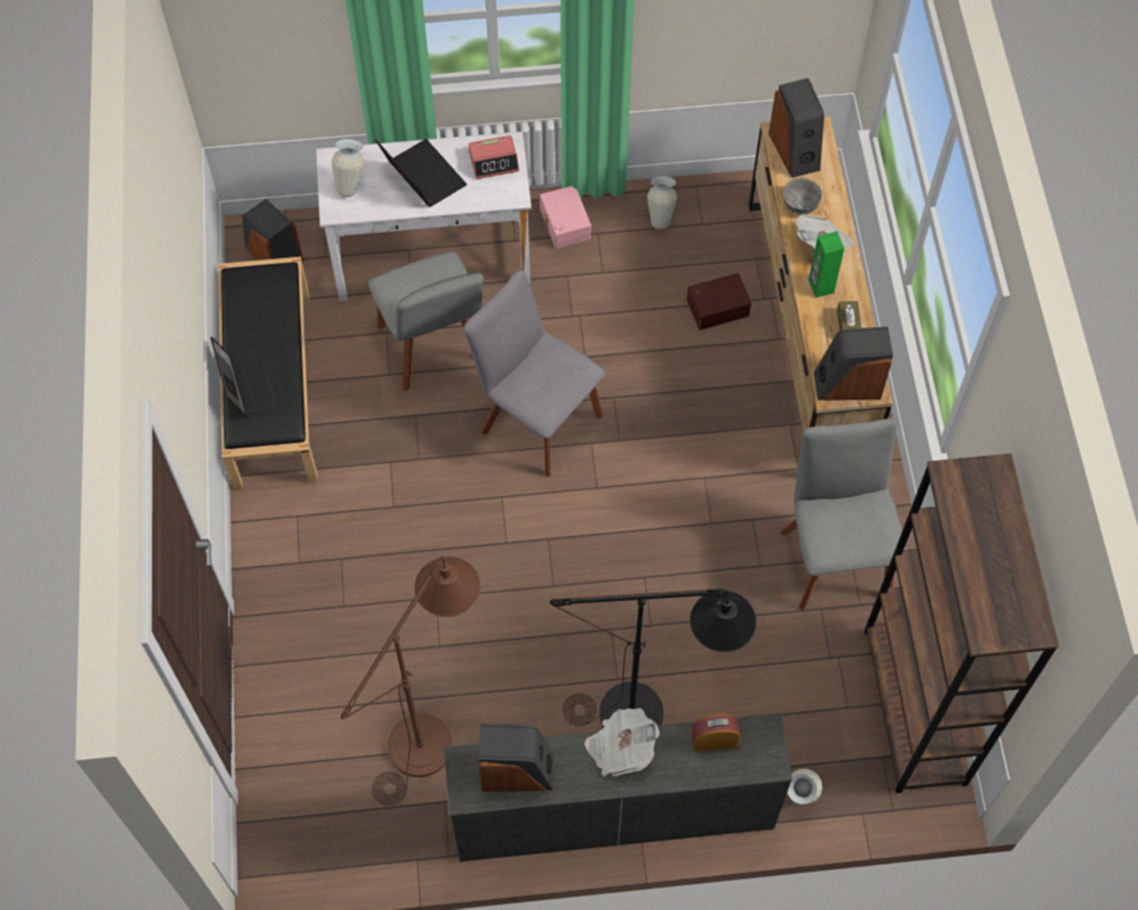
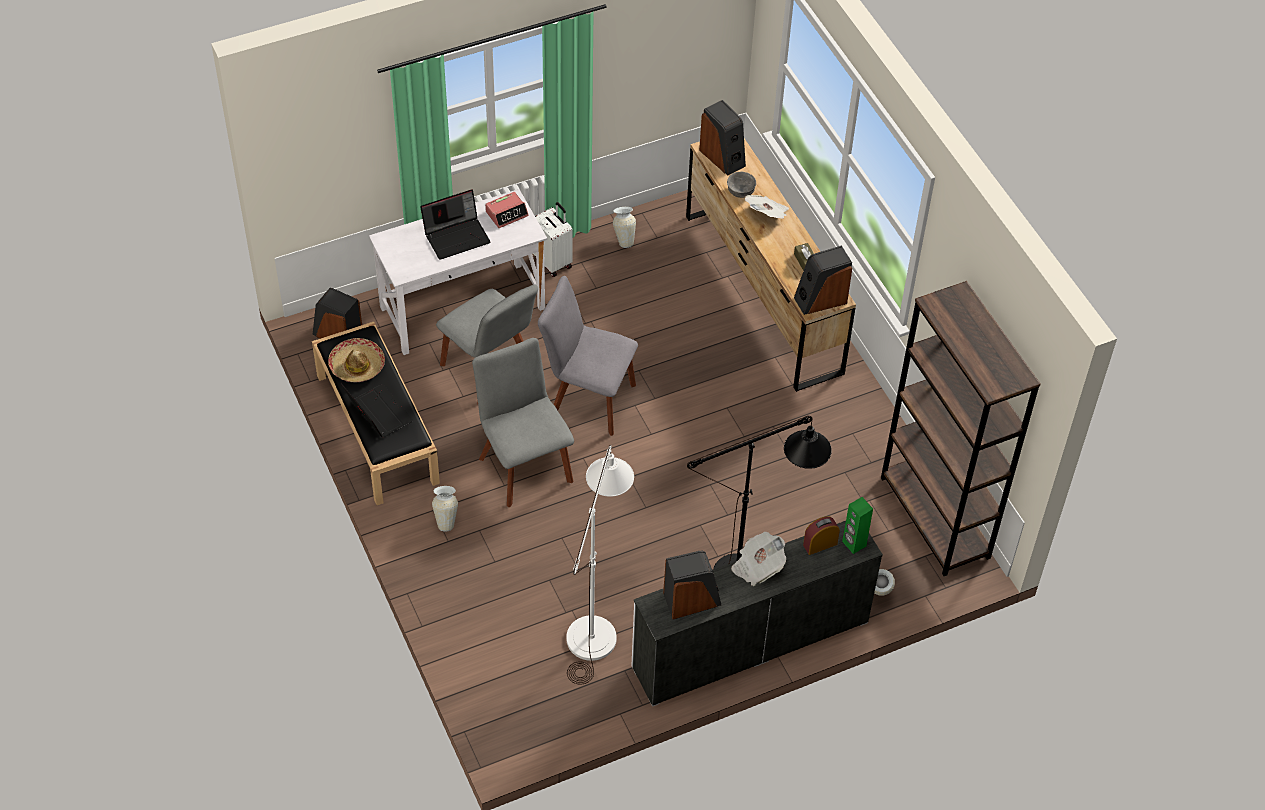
camera: 20 degrees left, 10 degrees down
vase [332,139,365,197] -> vase moved to [432,486,458,532]
brown floor lamp [341,556,480,805] -> white floor lamp [566,445,634,684]
laptop [375,139,467,207] -> laptop turned 120 degrees clockwise [421,189,490,260]
pink storage box [540,186,591,249] -> white suitcase [533,202,573,277]
brown storage box [687,272,751,330] -> none
grey chair [780,419,907,610] -> grey chair moved to [472,338,574,507]
green speaker [808,231,844,298] -> green speaker moved to [842,497,873,554]
none -> hat [328,338,385,382]

